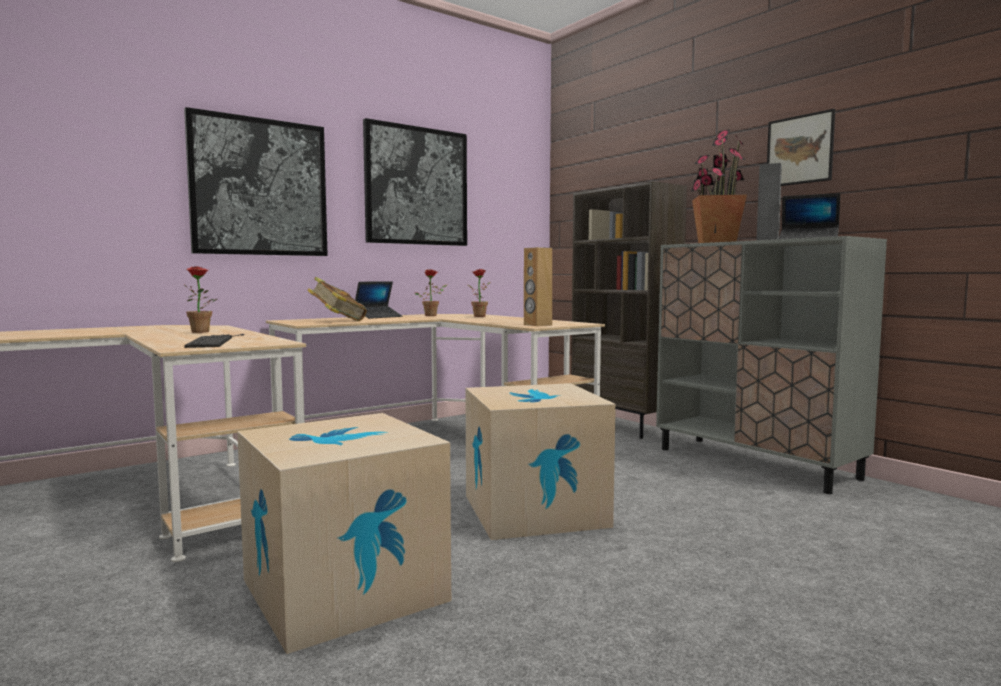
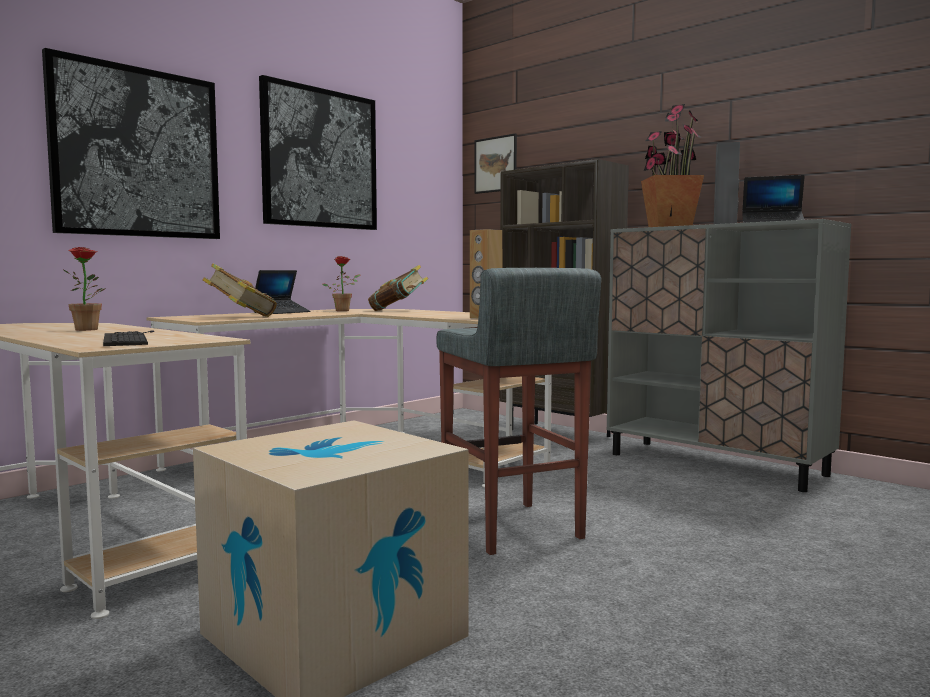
camera: 10 degrees left, 0 degrees up
cardboard box [465,383,616,540] -> grey stool [436,268,601,555]
potted plant [468,269,490,317] -> book [368,265,428,311]
picture [767,109,835,186] -> picture moved to [474,134,517,194]

